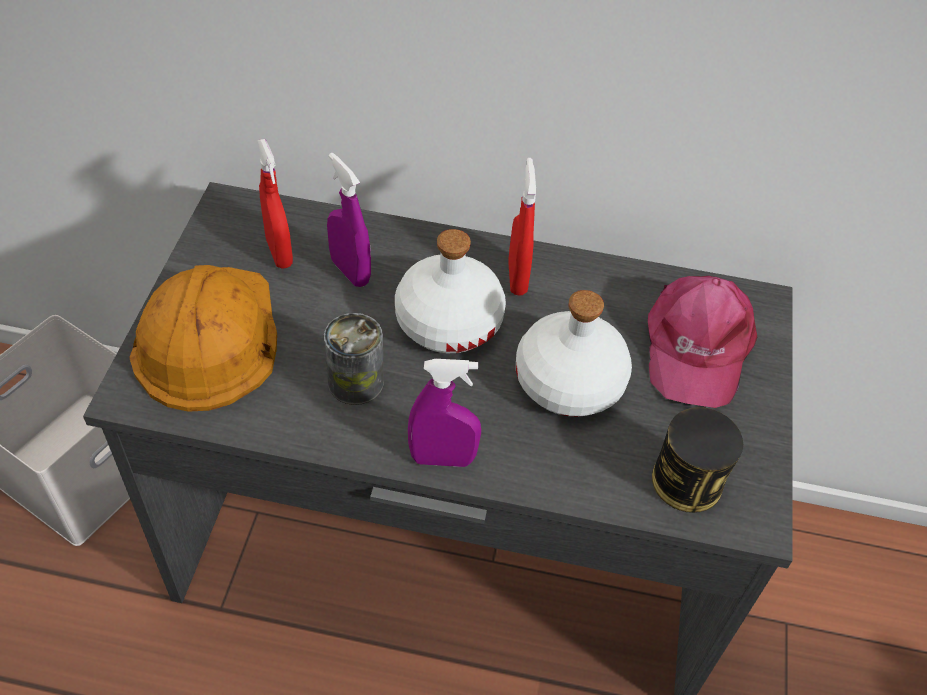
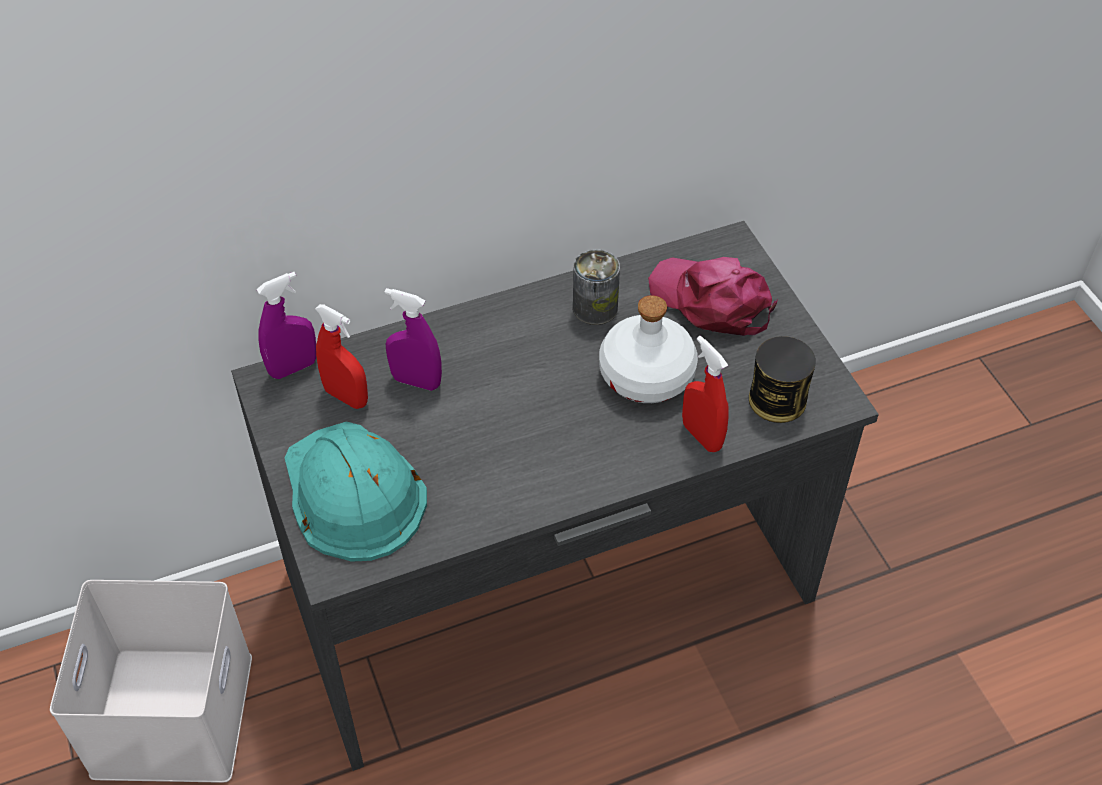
camera: 30 degrees left, 0 degrees up
orange hard hat [129,265,277,412] -> turquoise hard hat [285,421,427,562]
can [324,313,384,405] -> can moved to [573,249,620,325]
white bottle [395,229,506,353] -> none
purple spray bottle [408,359,481,467] -> purple spray bottle moved to [256,272,316,379]
red spray bottle [508,158,536,296] -> red spray bottle moved to [682,336,729,452]
pink cap [648,276,757,408] -> pink cap turned 150 degrees clockwise [648,257,778,336]

